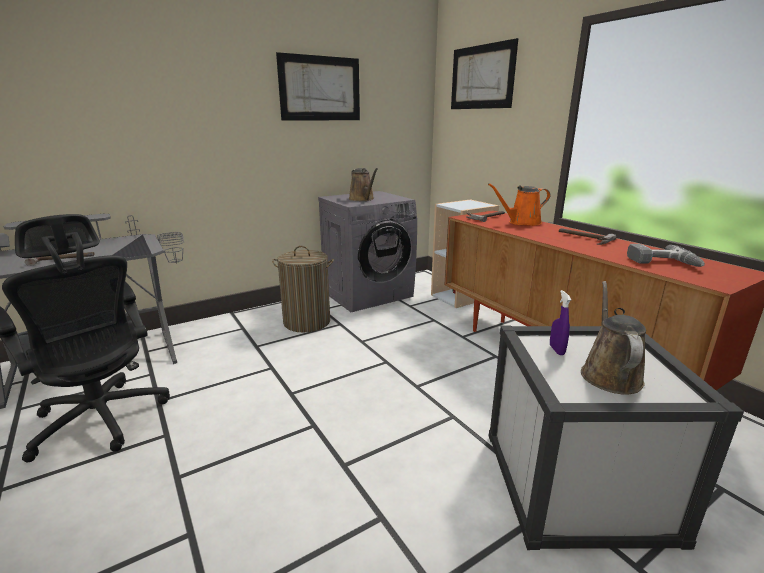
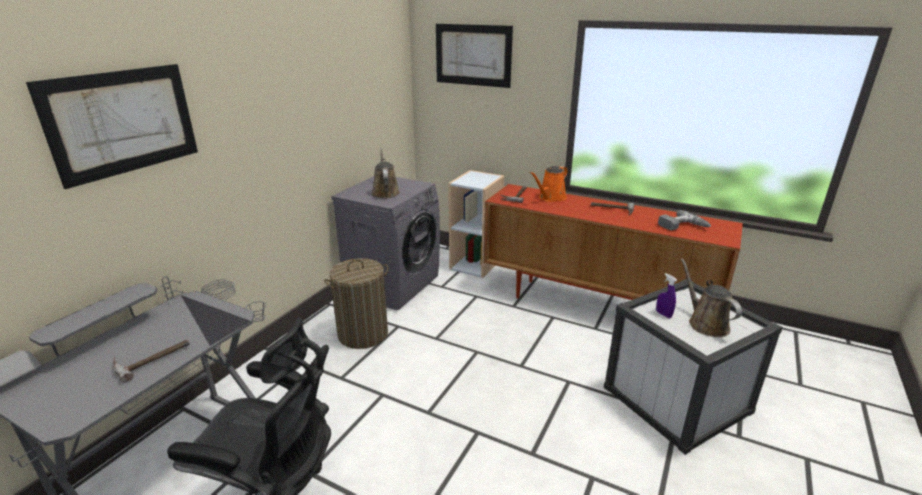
camera: 30 degrees left, 5 degrees up
picture [276,52,360,121] -> picture moved to [26,64,198,189]
brown watering can [349,168,378,201] -> brown watering can turned 135 degrees counterclockwise [372,148,400,198]

